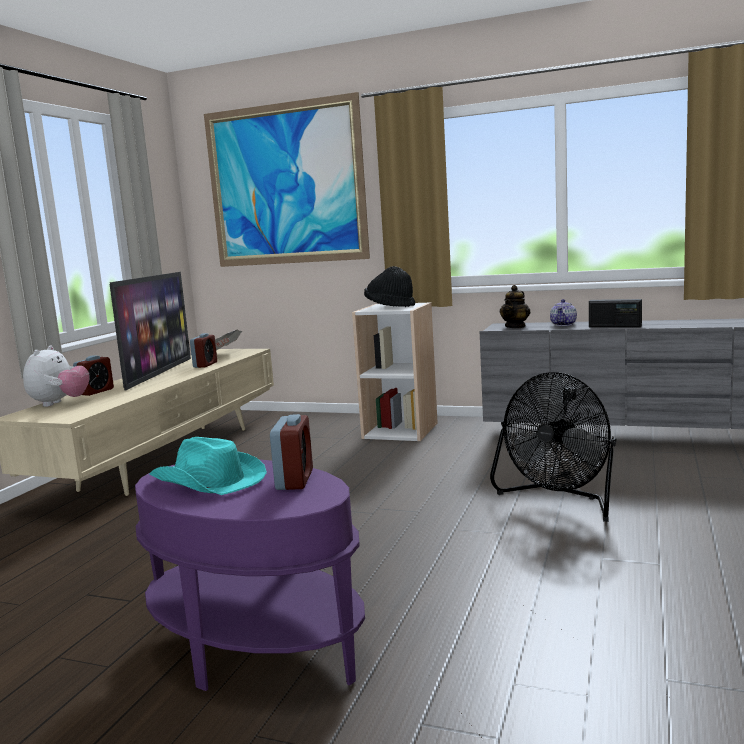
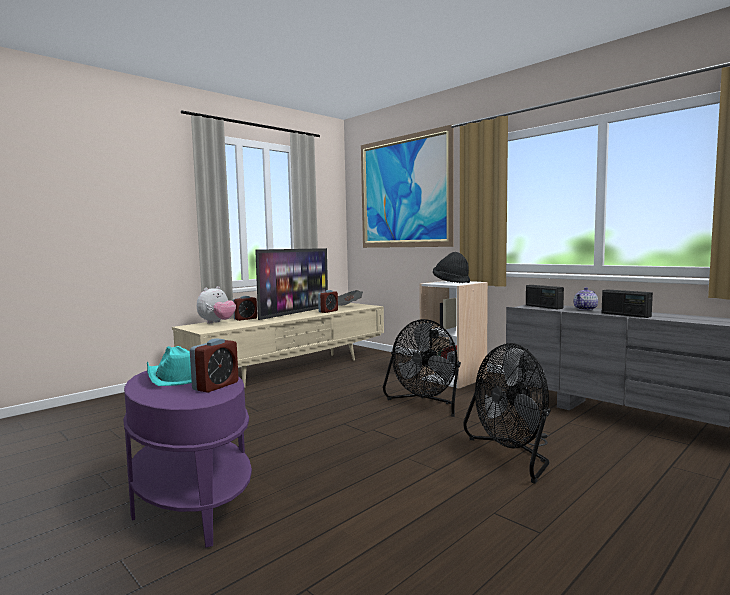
camera: 25 degrees right, 5 degrees down
teapot [500,285,530,328] -> radio [526,285,564,309]
none -> black fan [383,319,461,417]

